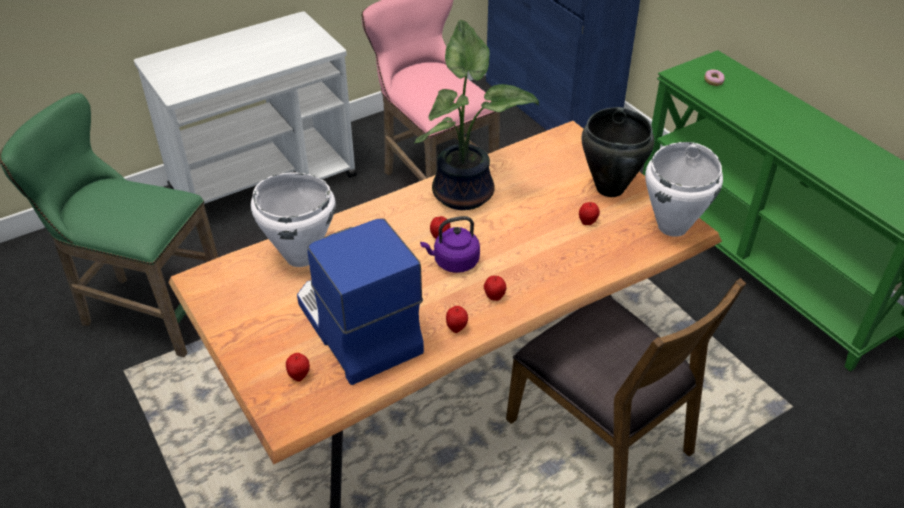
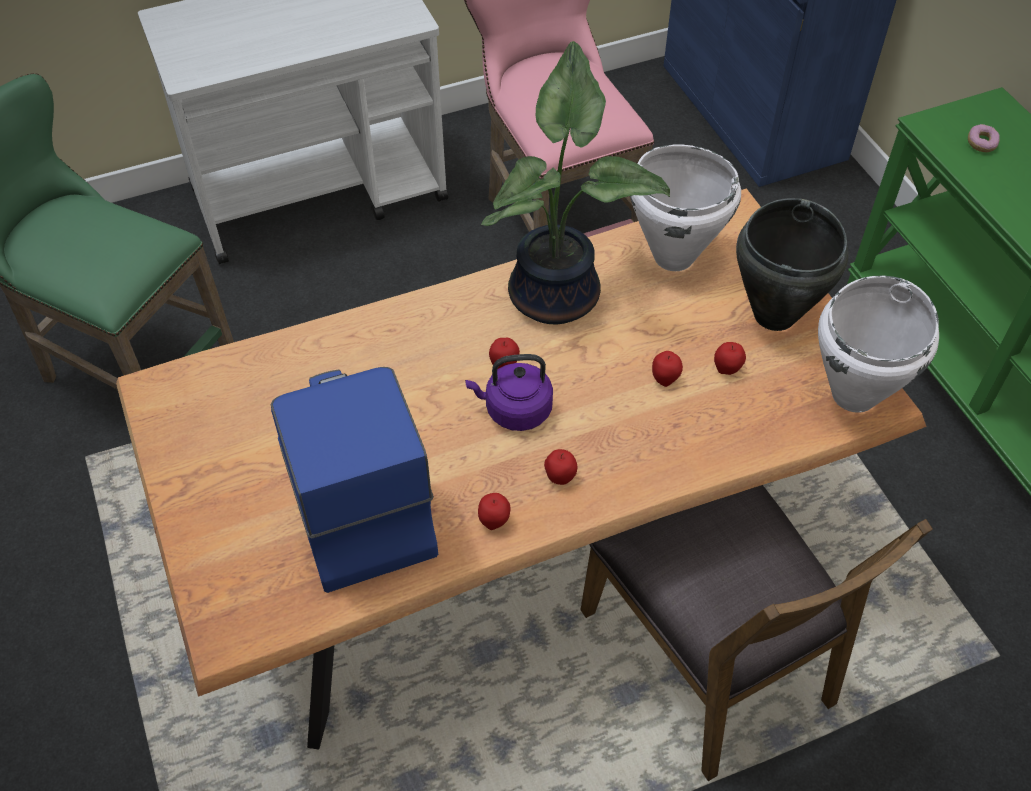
camera: 10 degrees right, 10 degrees up
white cooking pot [251,173,336,267] -> white cooking pot moved to [630,145,741,271]
apple [286,353,310,382] -> apple moved to [652,351,683,387]

